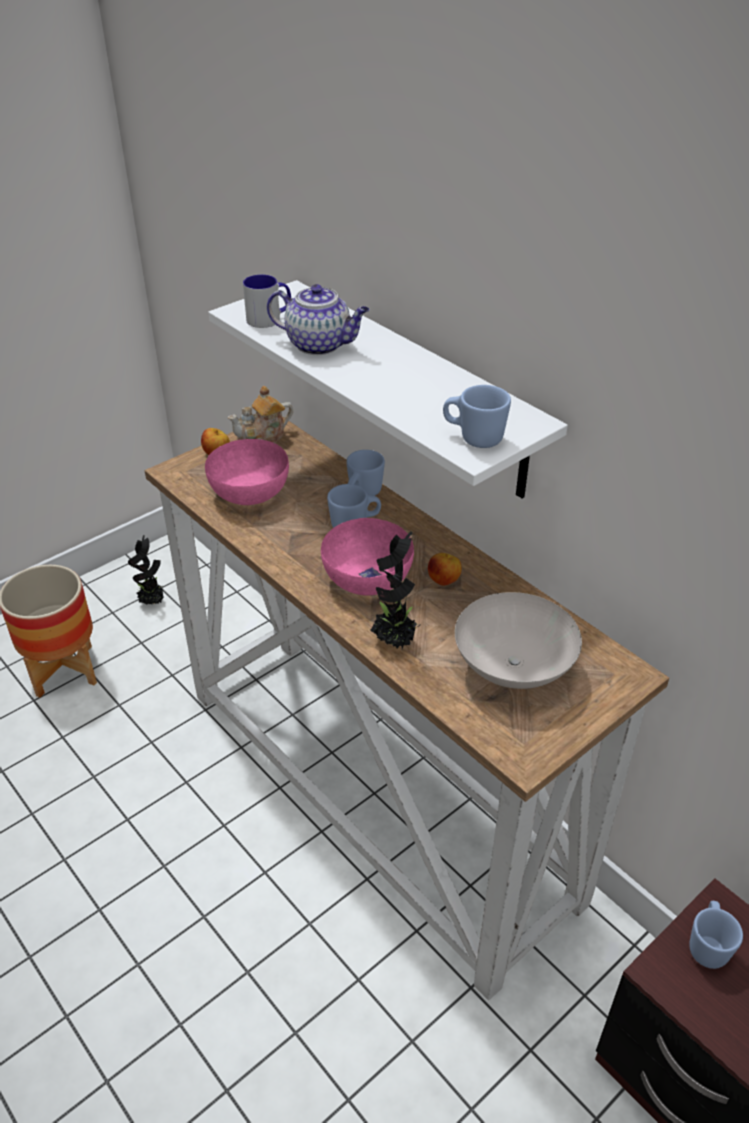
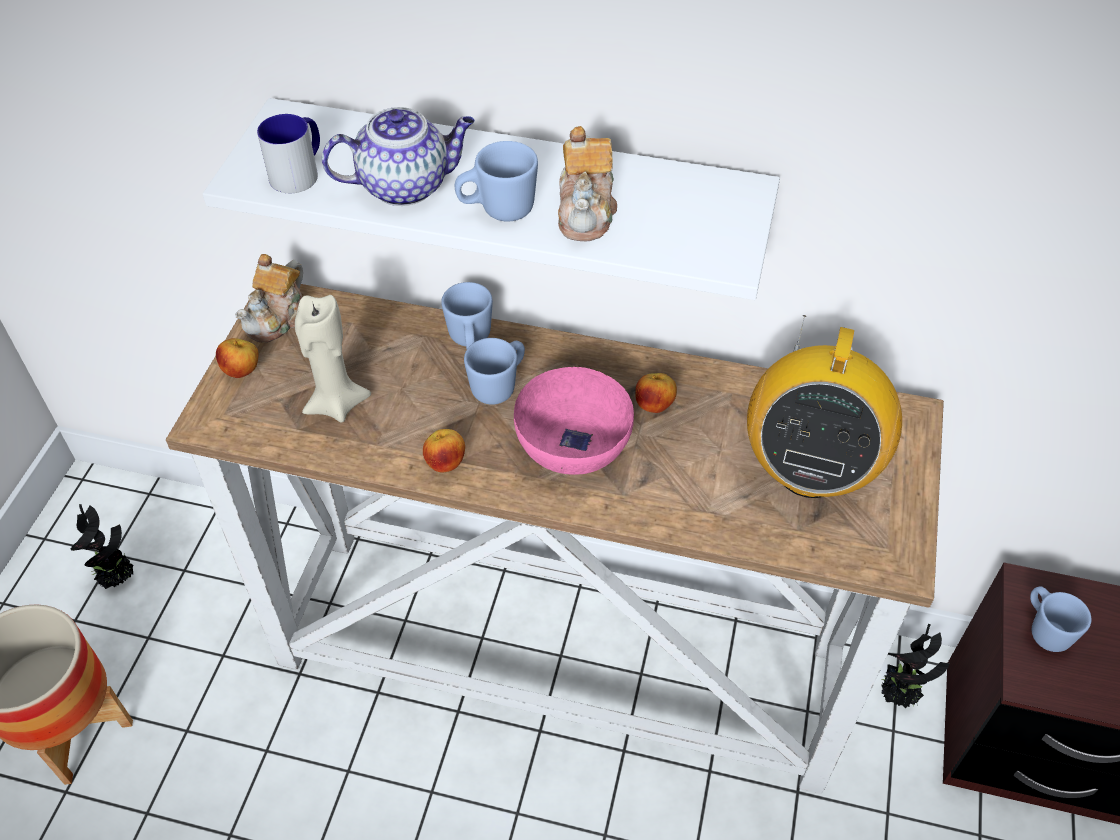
camera: 35 degrees left, 10 degrees up
pink bowl [205,439,289,505] -> beige candle [295,295,371,423]
potted plant [370,532,421,649] -> potted plant moved to [881,624,950,708]
blue mug [443,385,511,448] -> blue mug moved to [455,141,538,222]
white bowl [455,592,582,689] -> radio [747,315,902,498]
none -> apple [423,429,465,472]
none -> teapot [558,126,617,241]

